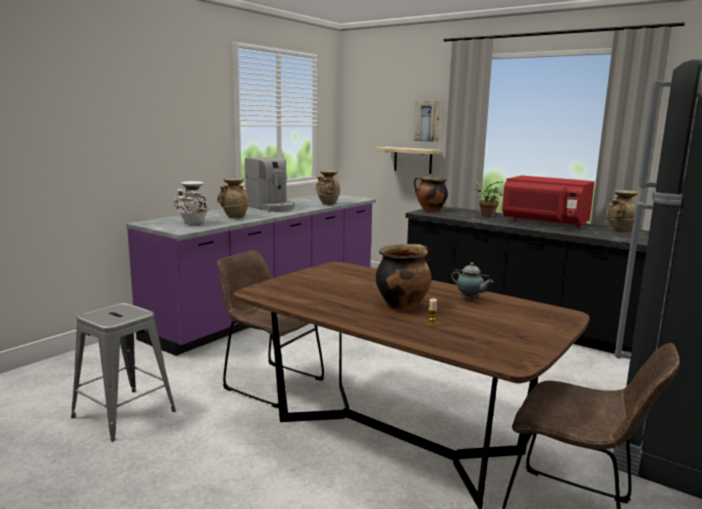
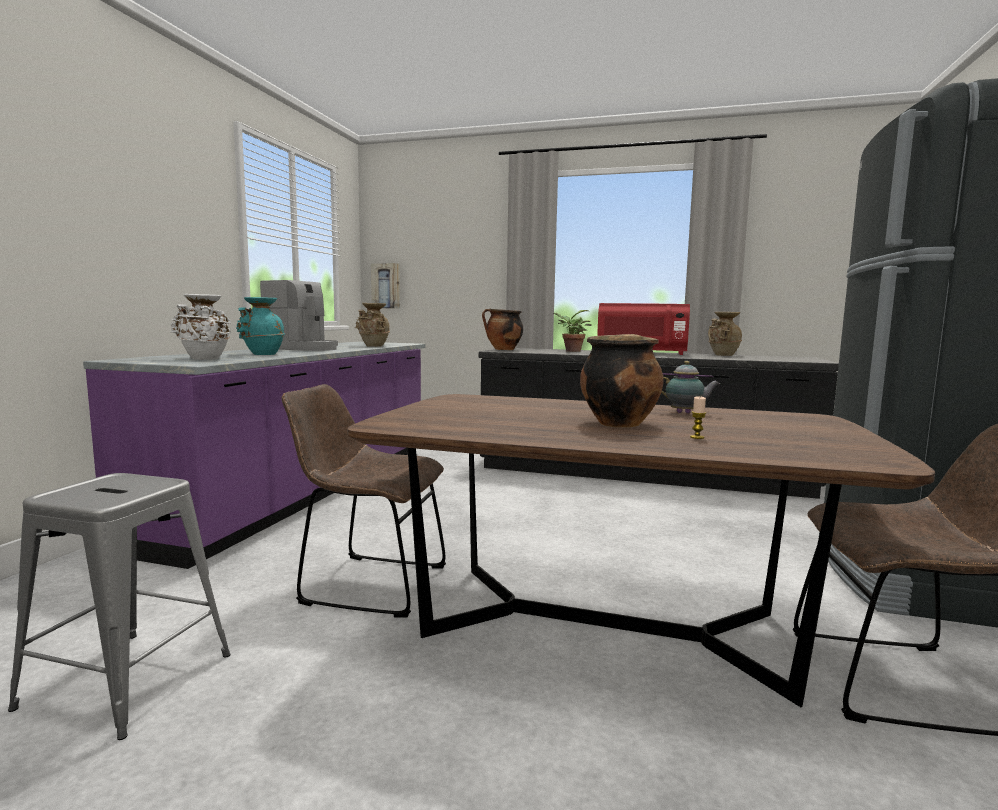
camera: 20 degrees left, 5 degrees down
beige vase [217,178,250,218] -> turquoise vase [236,297,285,355]
shelf [375,147,441,174] -> none
picture [414,101,441,142] -> picture moved to [371,263,400,309]

